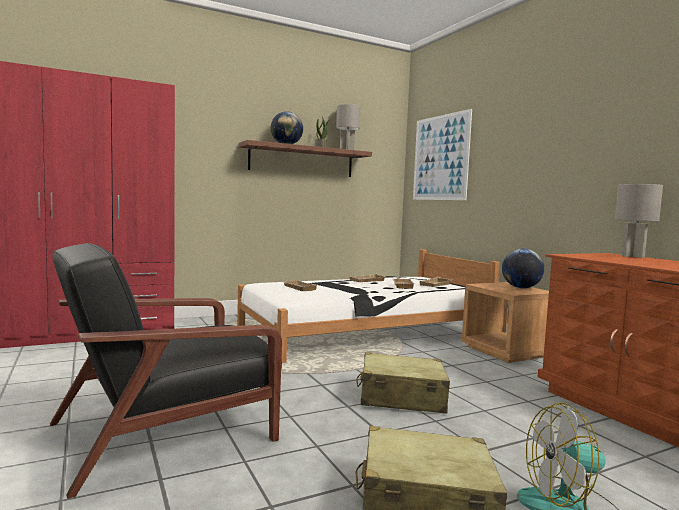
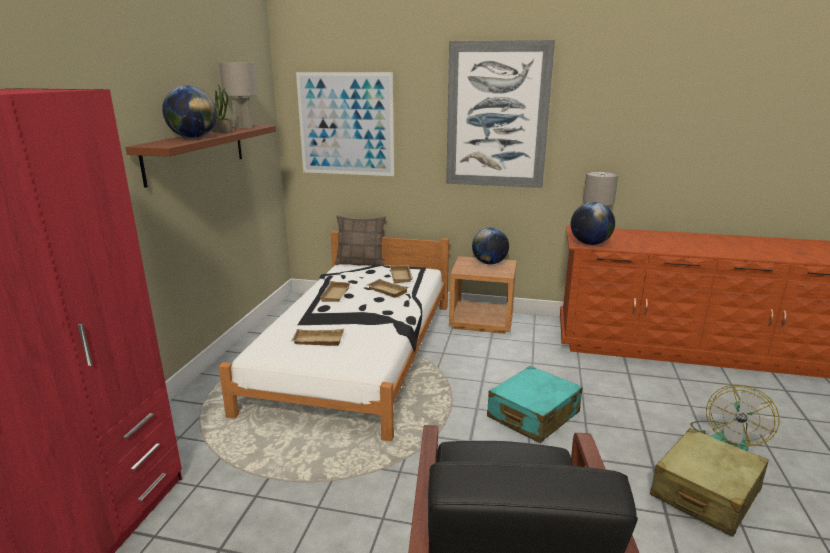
camera: 50 degrees left, 15 degrees up
beige suitcase [356,352,450,414] -> turquoise suitcase [487,366,583,443]
none -> pillow [335,215,386,266]
none -> picture [446,40,555,188]
none -> globe [571,202,615,245]

